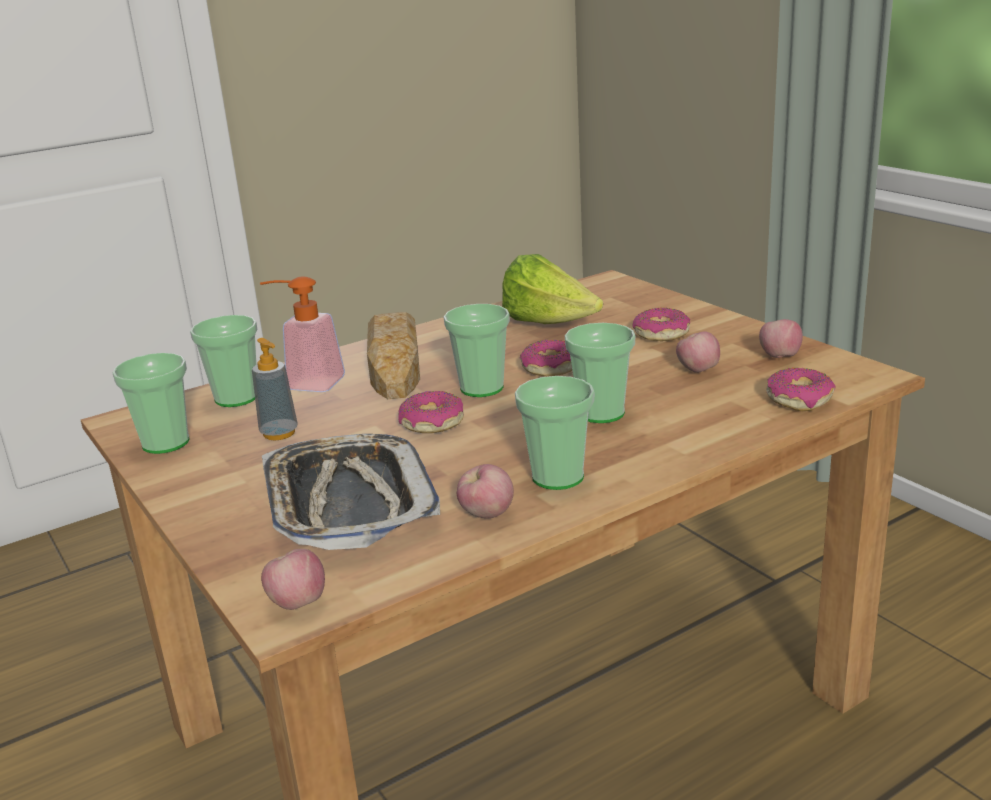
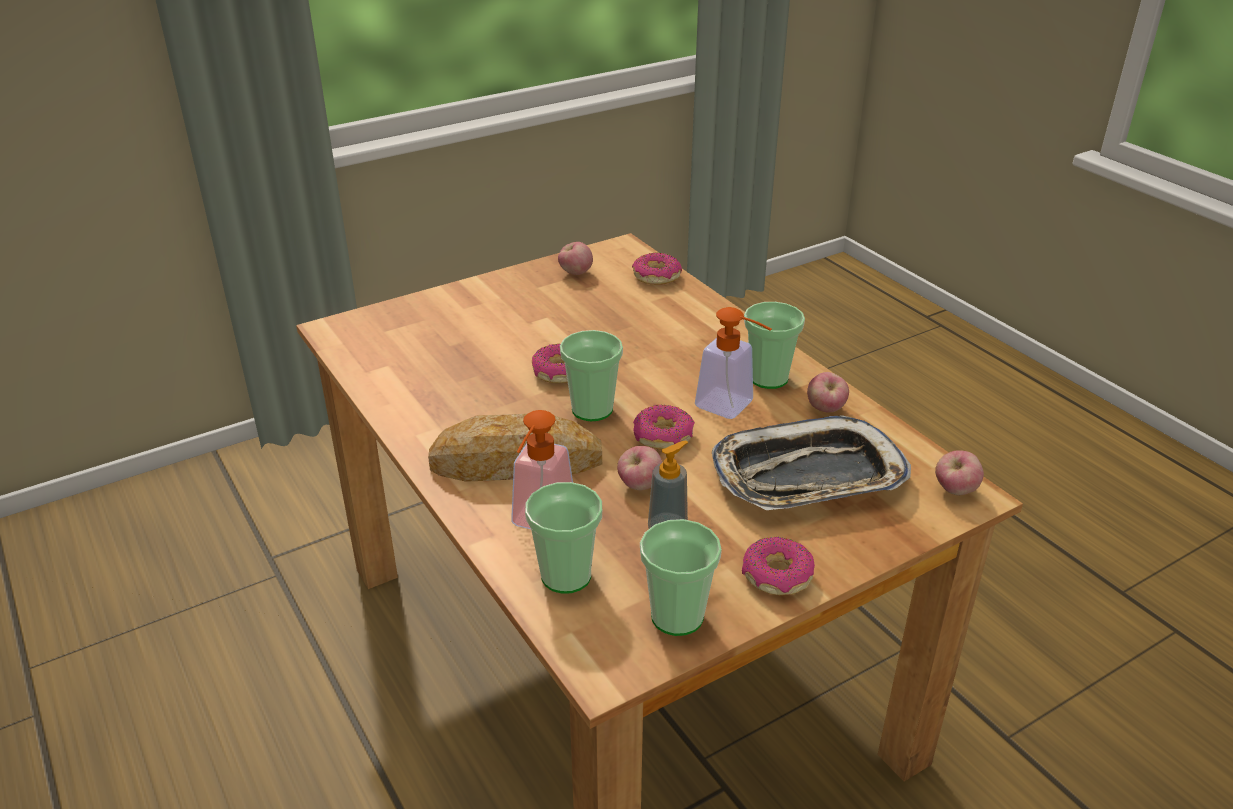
camera: 90 degrees left, 10 degrees up
lettuce [502,254,603,324] -> none
cup [565,323,635,423] -> none
donut [633,308,690,341] -> donut moved to [742,537,815,595]
apple [676,331,720,373] -> apple moved to [617,446,662,490]
none -> soap dispenser [695,307,772,419]

